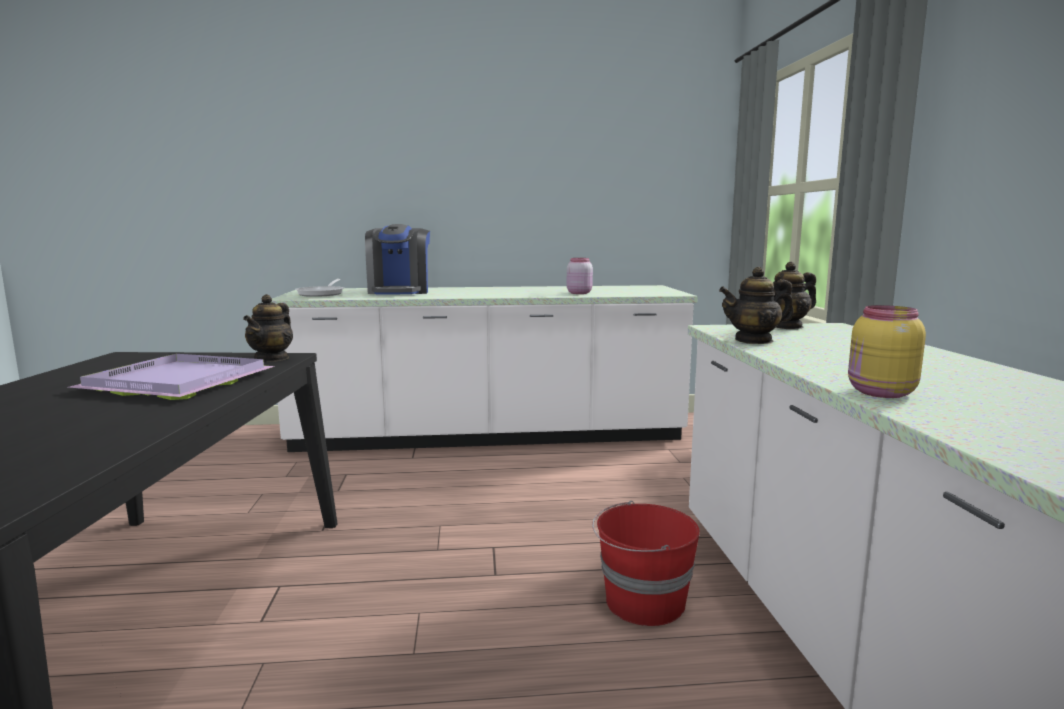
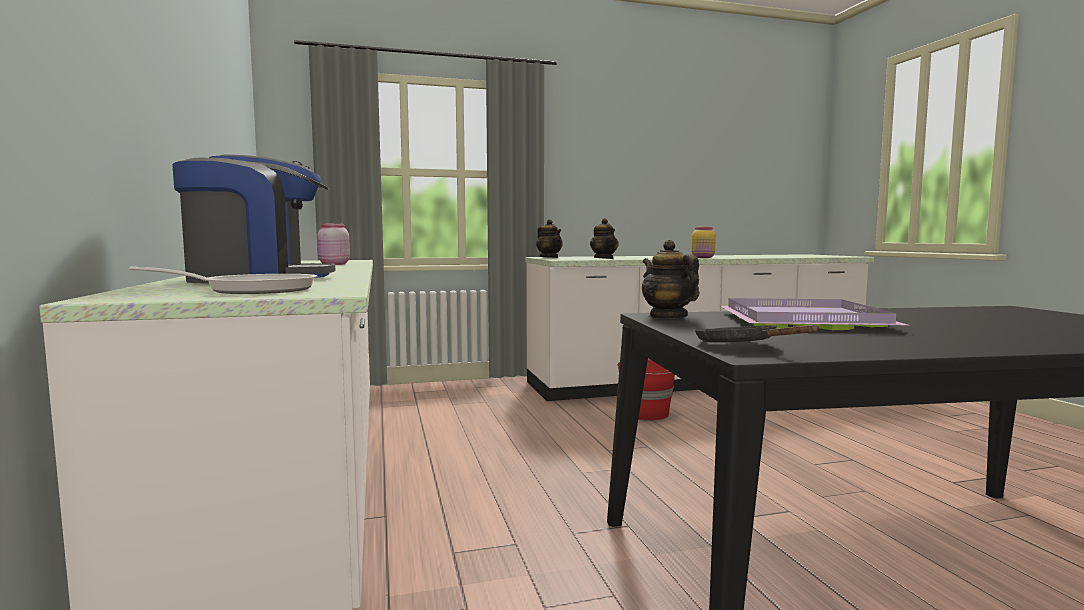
camera: 100 degrees left, 5 degrees down
teapot [243,294,293,362] -> teapot turned 120 degrees counterclockwise [642,240,699,319]
none -> black frying pan [695,325,818,343]

